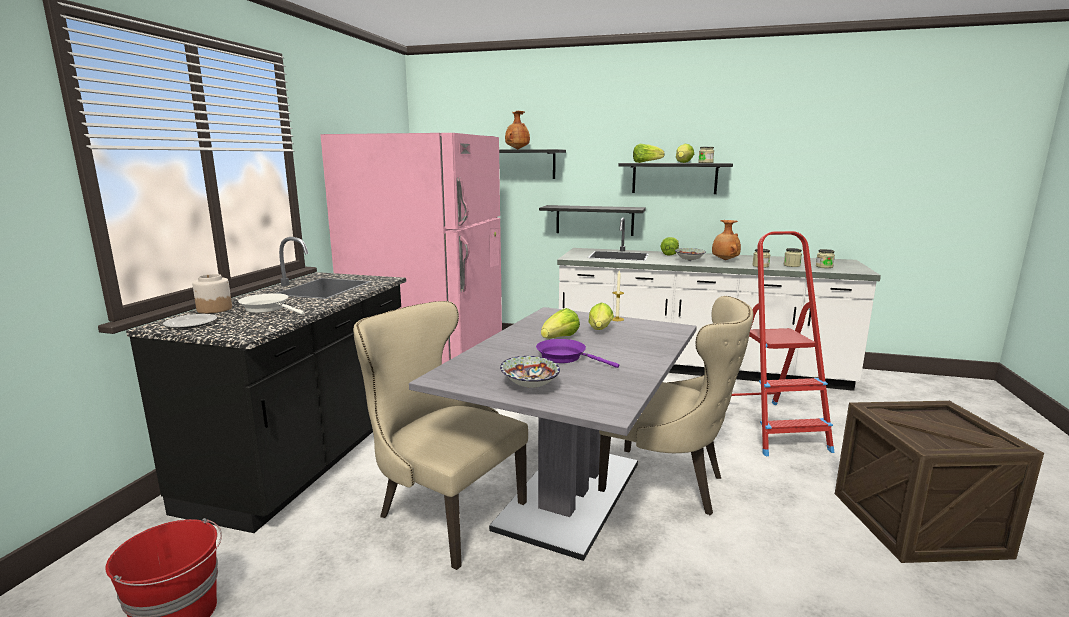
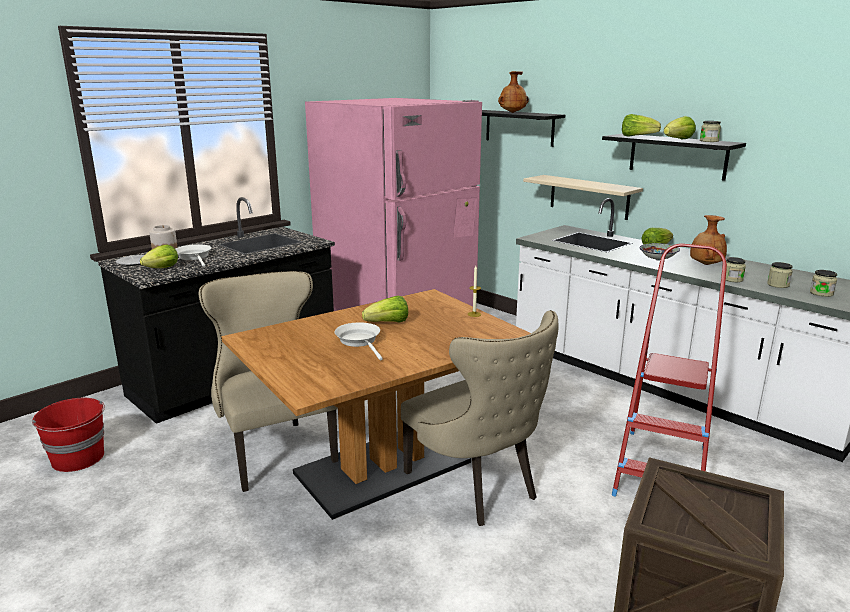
camera: 30 degrees right, 5 degrees up
grey dining table [409,307,697,561] -> brown dining table [221,289,531,520]
bowl [500,356,560,388] -> none
purple frying pan [536,339,619,368] -> white frying pan [335,322,383,360]
black shelf [539,205,646,236] -> beige shelf [523,175,643,220]
lettuce [588,303,614,330] -> lettuce moved to [140,245,178,268]

